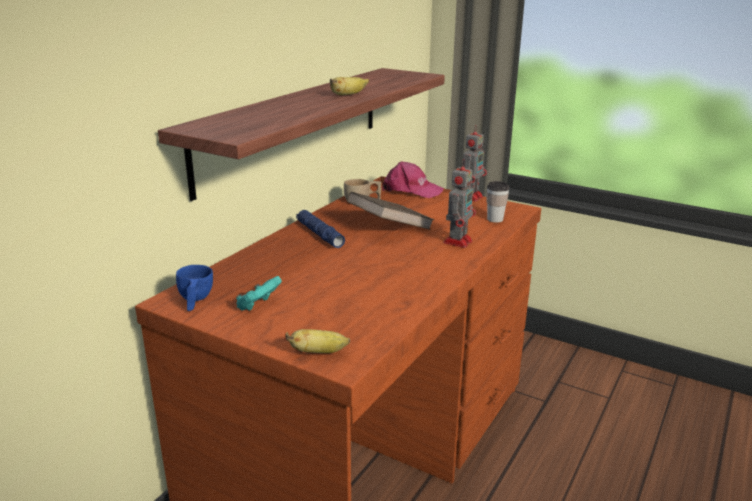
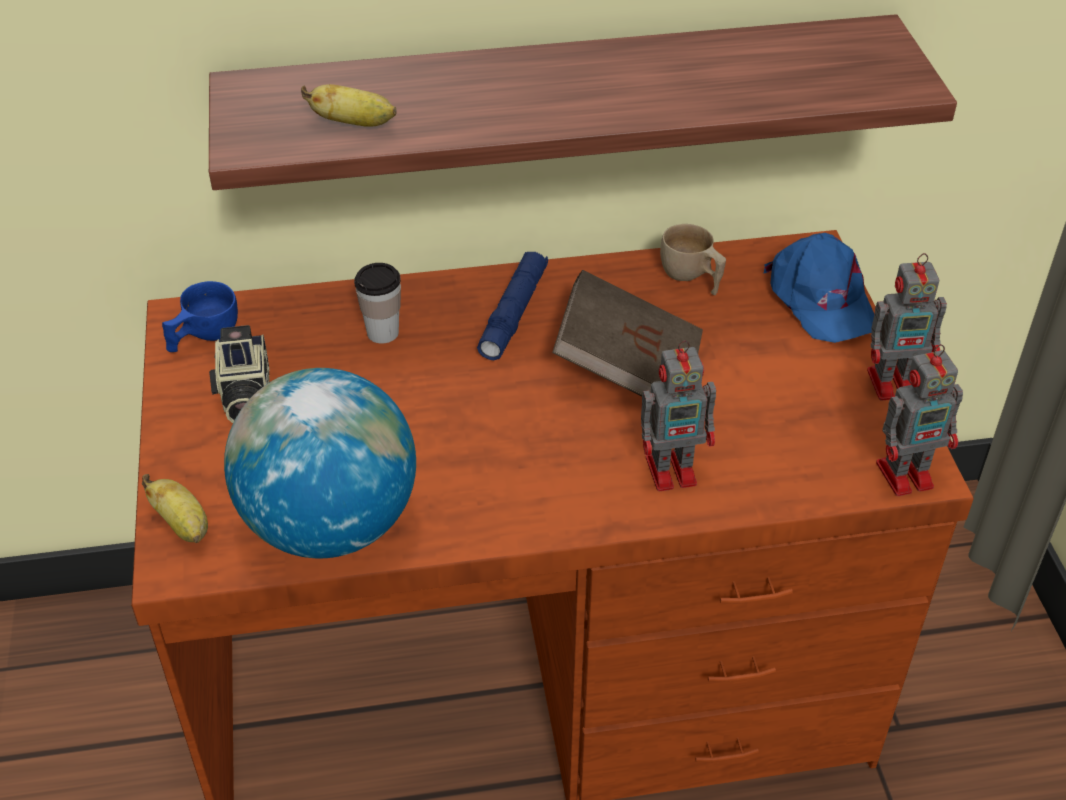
camera: 50 degrees right, 20 degrees up
turquoise game controller [236,276,282,311] -> camera [209,325,270,423]
banana [330,77,369,95] -> banana moved to [301,84,396,127]
pink cap [382,162,444,198] -> blue cap [763,233,874,343]
cup [486,181,509,223] -> cup moved to [354,263,401,344]
none -> globe [224,368,416,558]
none -> toy robot [876,344,963,496]

